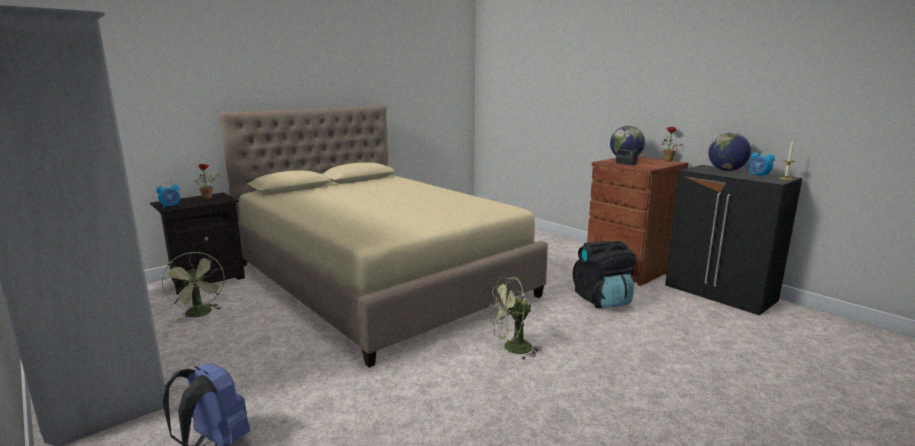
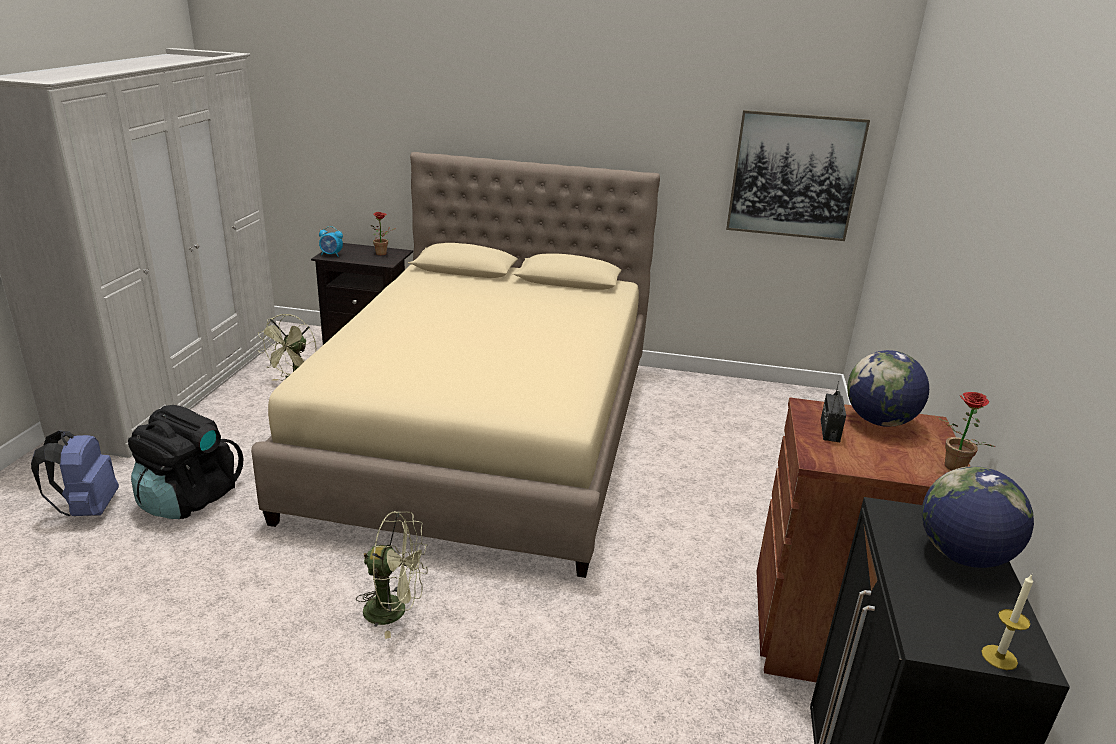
camera: 50 degrees right, 10 degrees up
green fan [490,277,542,360] -> green fan turned 150 degrees clockwise [356,511,428,639]
black backpack [573,241,637,308] -> black backpack moved to [128,405,244,519]
alarm clock [748,150,775,178] -> none
none -> picture [726,110,870,241]

